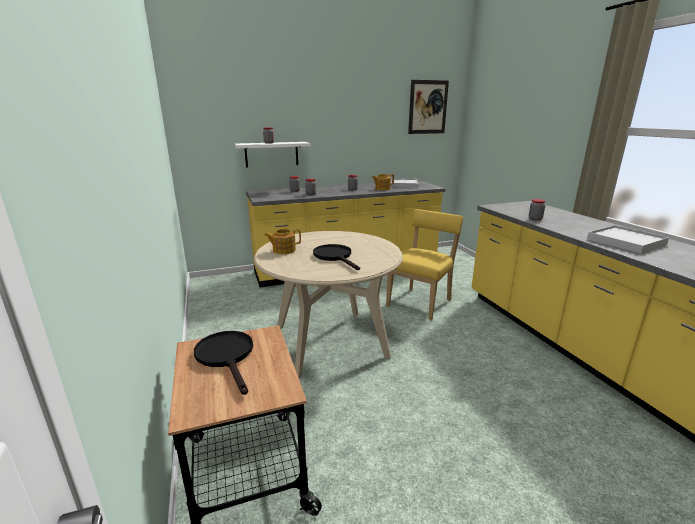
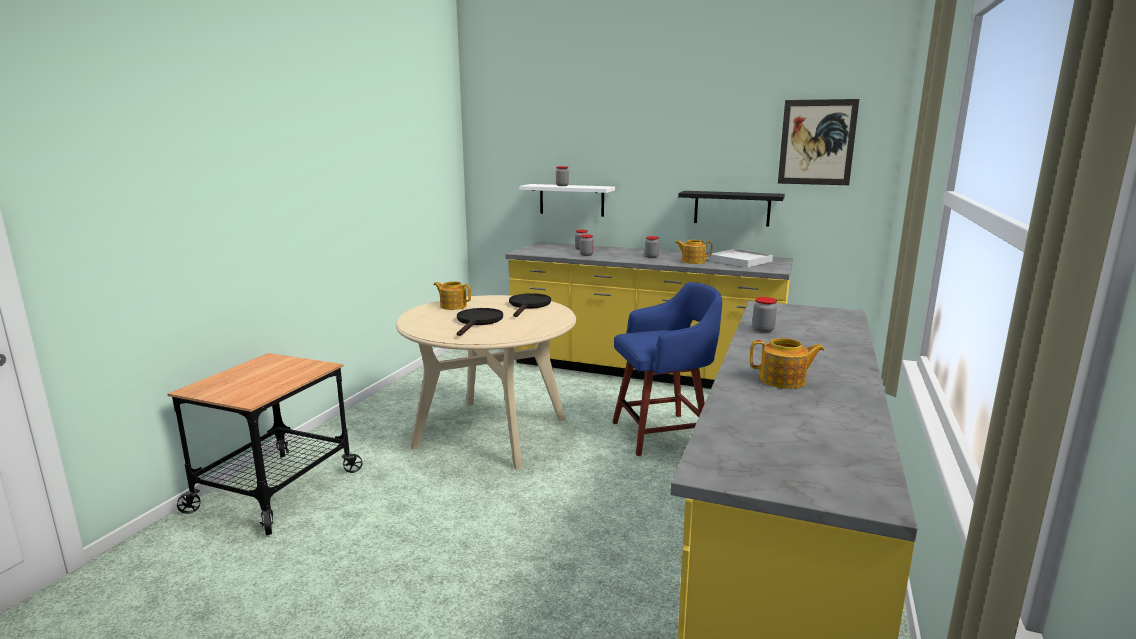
camera: 40 degrees right, 5 degrees down
black frying pan [194,331,253,395] -> black frying pan moved to [509,293,551,317]
yellow chair [386,209,463,320] -> blue stool [612,282,722,456]
white tray [587,225,669,254] -> teapot [750,338,824,389]
none -> black shelf [678,191,785,226]

